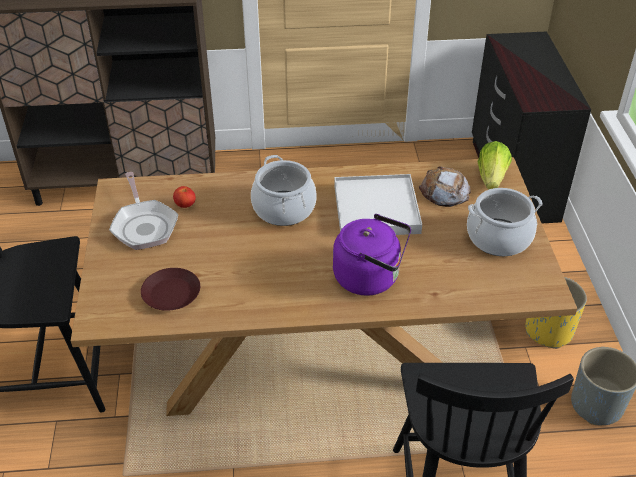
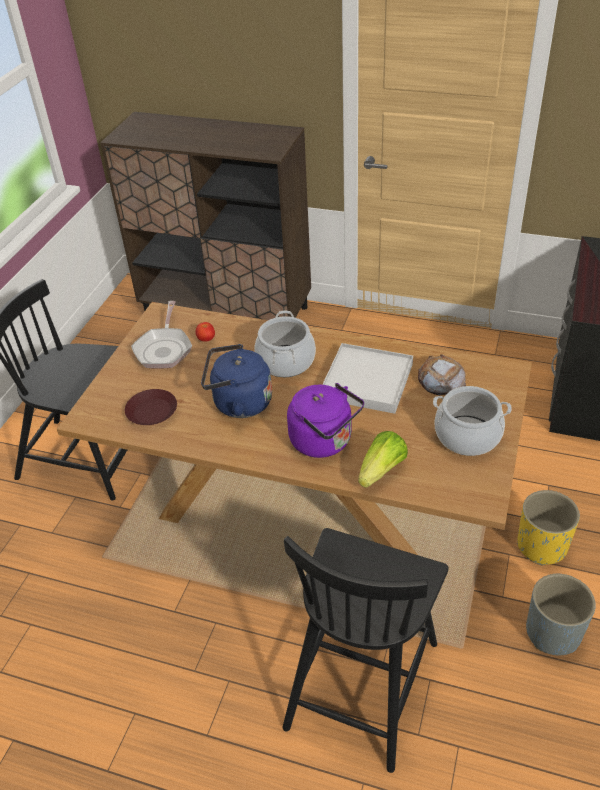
camera: 25 degrees right, 0 degrees up
lettuce [477,141,512,190] -> lettuce moved to [358,431,408,488]
none -> blue kettle [201,344,272,418]

